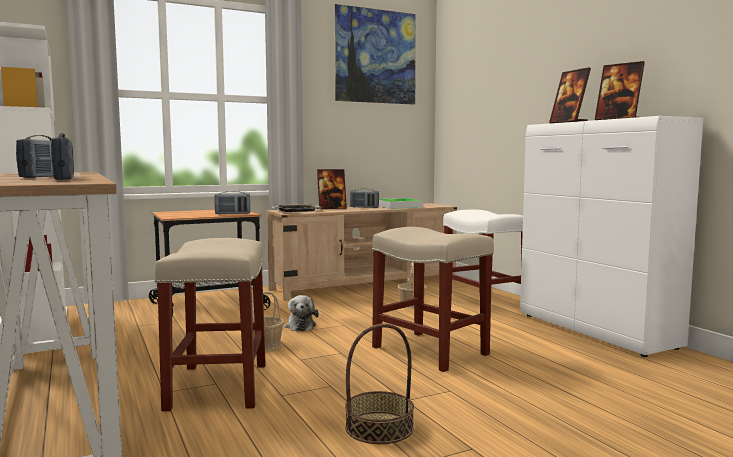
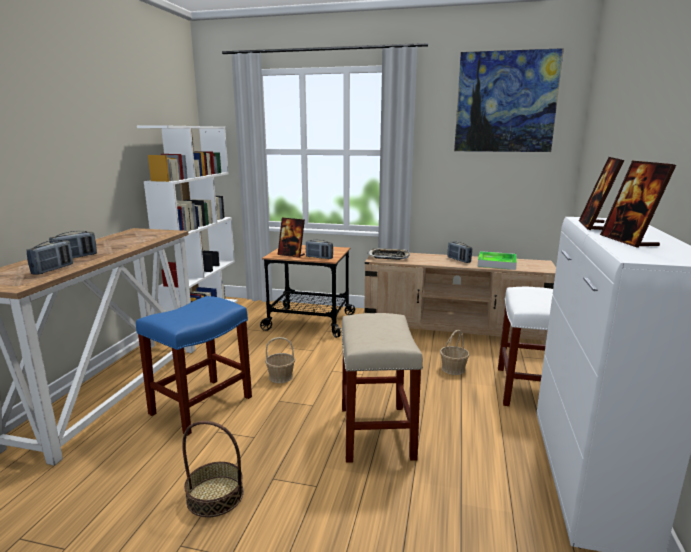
camera: 40 degrees right, 10 degrees up
beige stool [155,238,266,411] -> blue stool [136,296,252,436]
plush toy [285,295,319,331] -> none
picture frame [317,169,347,209] -> picture frame moved to [278,218,305,258]

